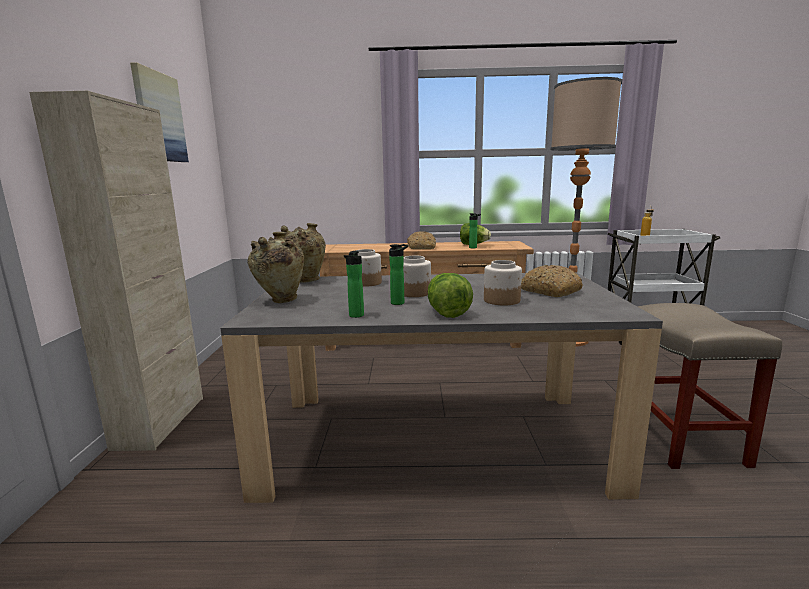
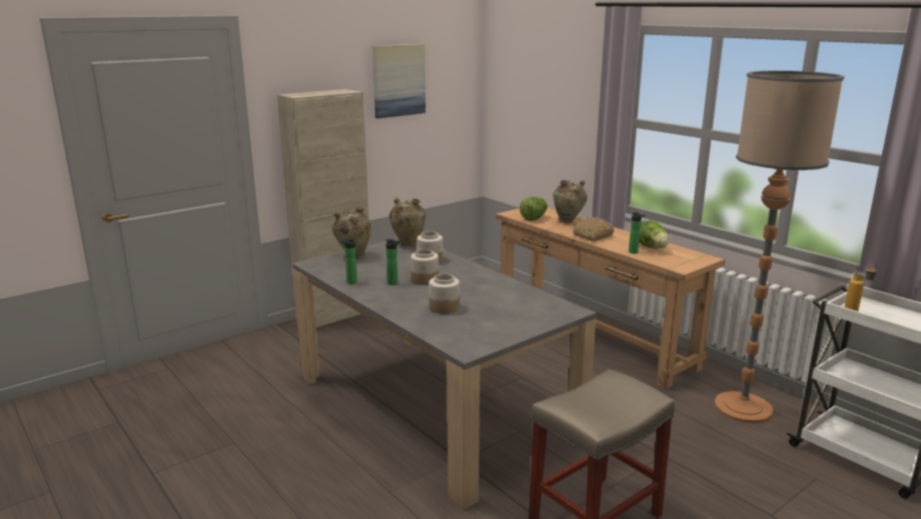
camera: 50 degrees right, 5 degrees up
lettuce [428,273,473,318] -> lettuce moved to [519,197,548,221]
bread [521,265,583,297] -> none
none -> beige vase [553,180,587,223]

